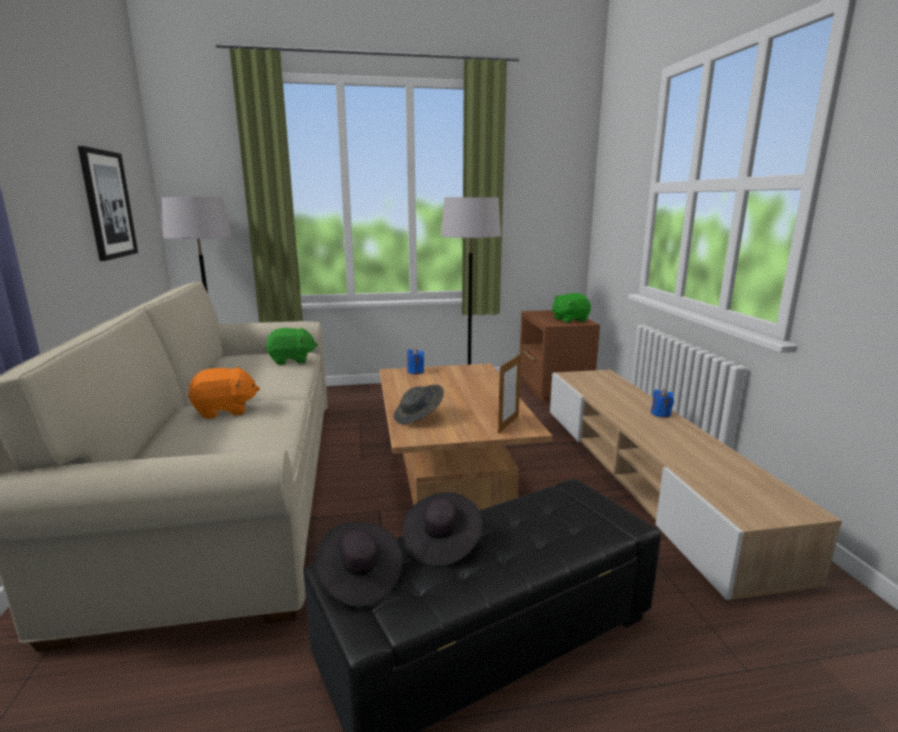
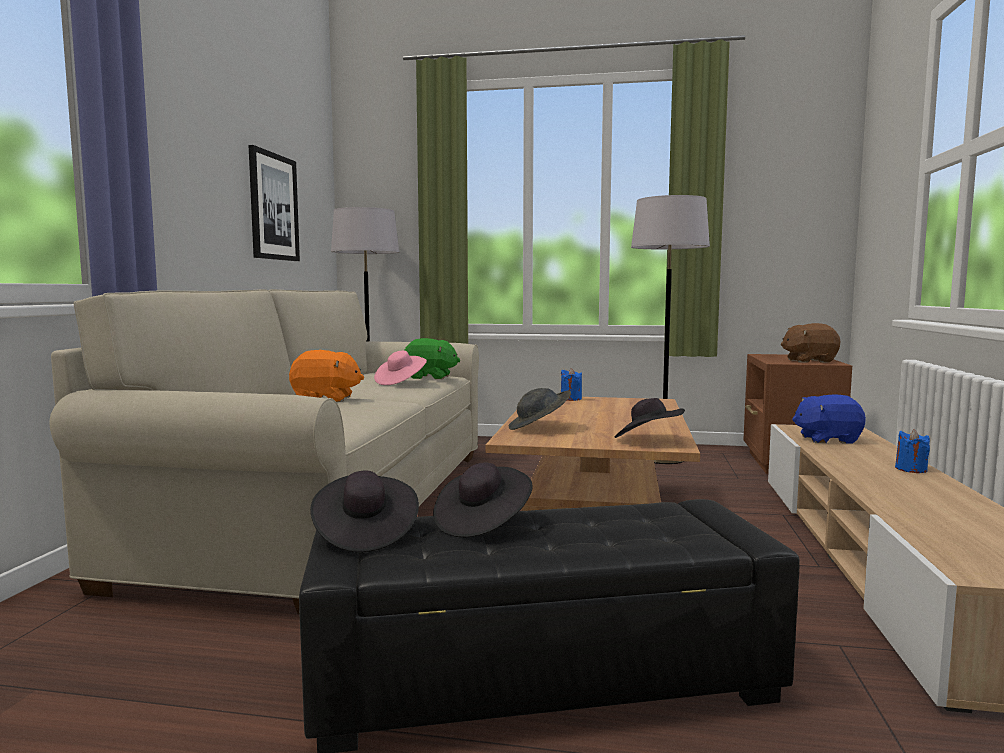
camera: 20 degrees right, 10 degrees down
picture frame [498,353,521,434] -> black hat [615,398,685,438]
green plush toy [552,293,591,323] -> brown plush toy [781,323,840,363]
none -> pink hat [374,351,427,385]
none -> blue plush toy [792,394,866,444]

